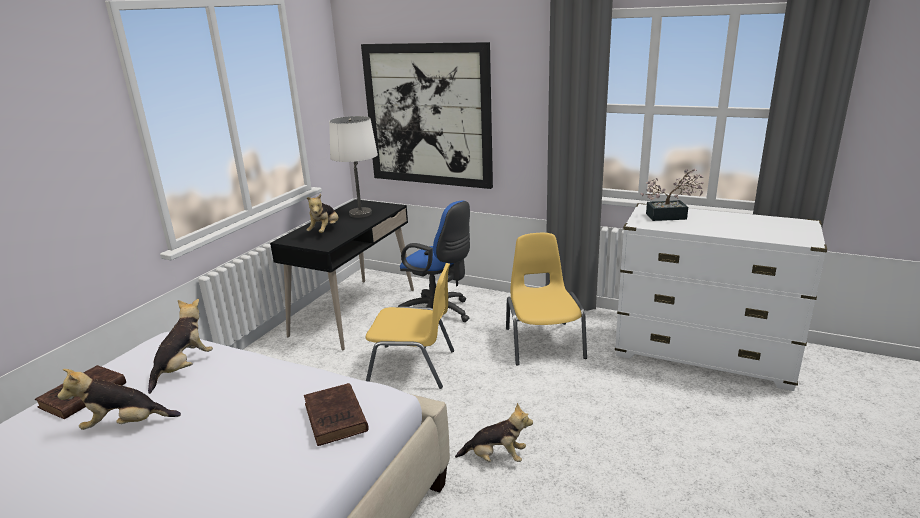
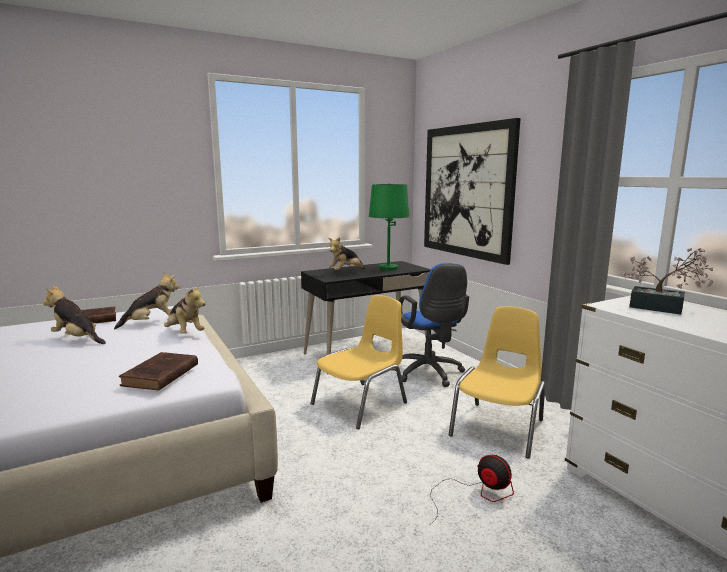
camera: 35 degrees right, 10 degrees down
white table lamp [329,116,378,218] -> green table lamp [369,183,410,270]
yellow chair [365,263,454,389] -> yellow chair turned 90 degrees counterclockwise [310,295,407,429]
plush toy [455,403,533,462] -> plush toy moved to [164,285,205,334]
none -> fan [430,455,514,525]

